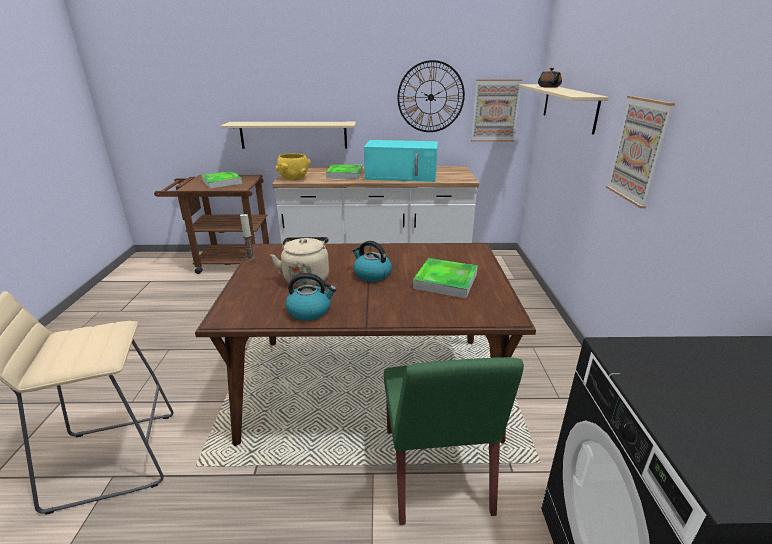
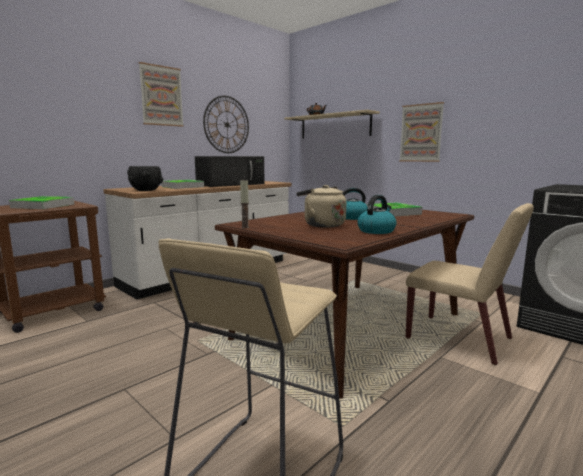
camera: 45 degrees left, 15 degrees down
beige shelf [221,122,356,149] -> none
yellow bowl [276,154,310,180] -> black bowl [127,166,163,191]
turquoise microwave [364,140,438,182] -> black microwave [195,156,265,187]
green chair [384,357,524,525] -> beige chair [406,203,534,365]
picture [471,79,522,141] -> picture moved to [138,62,184,127]

